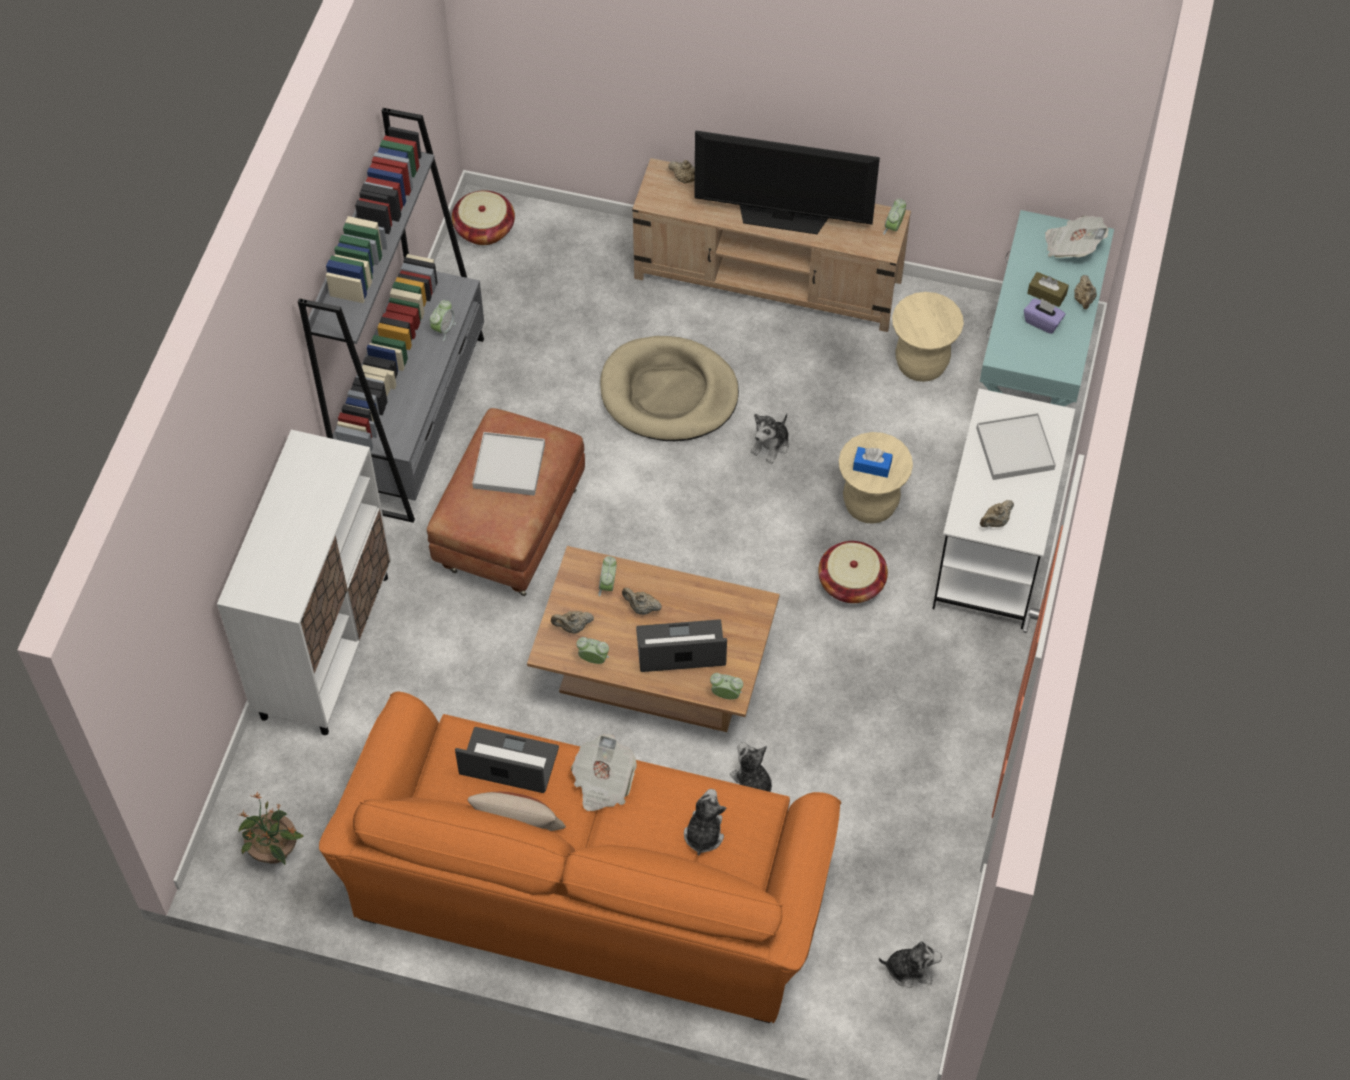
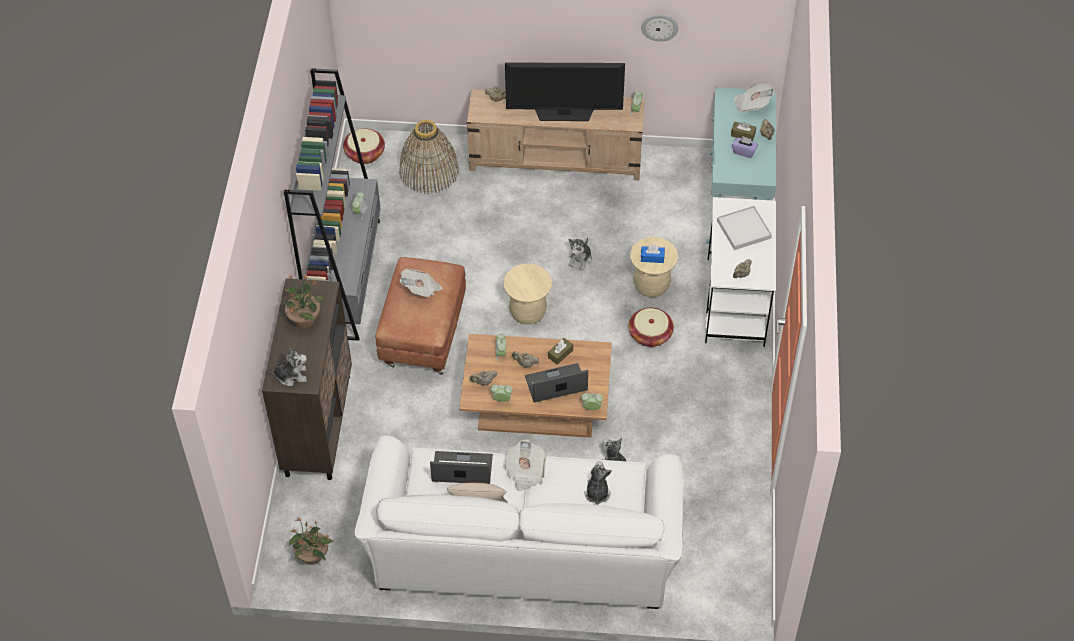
camera: 10 degrees left, 5 degrees down
white cabinet [217,430,391,735] -> brown cabinet [262,278,352,480]
orange sofa [319,692,841,1023] -> white sofa [354,436,683,609]
white tray [472,432,545,496] -> newspaper [399,269,443,297]
beige dog bed [600,336,739,441] -> none
plush toy [879,941,942,988] -> plush toy moved to [267,348,307,386]
beige stool [892,292,964,382] -> beige stool moved to [503,264,552,325]
none -> potted plant [285,275,324,328]
none -> basket [399,120,459,194]
none -> brown tissue box [548,338,573,365]
none -> wall clock [641,15,679,42]

